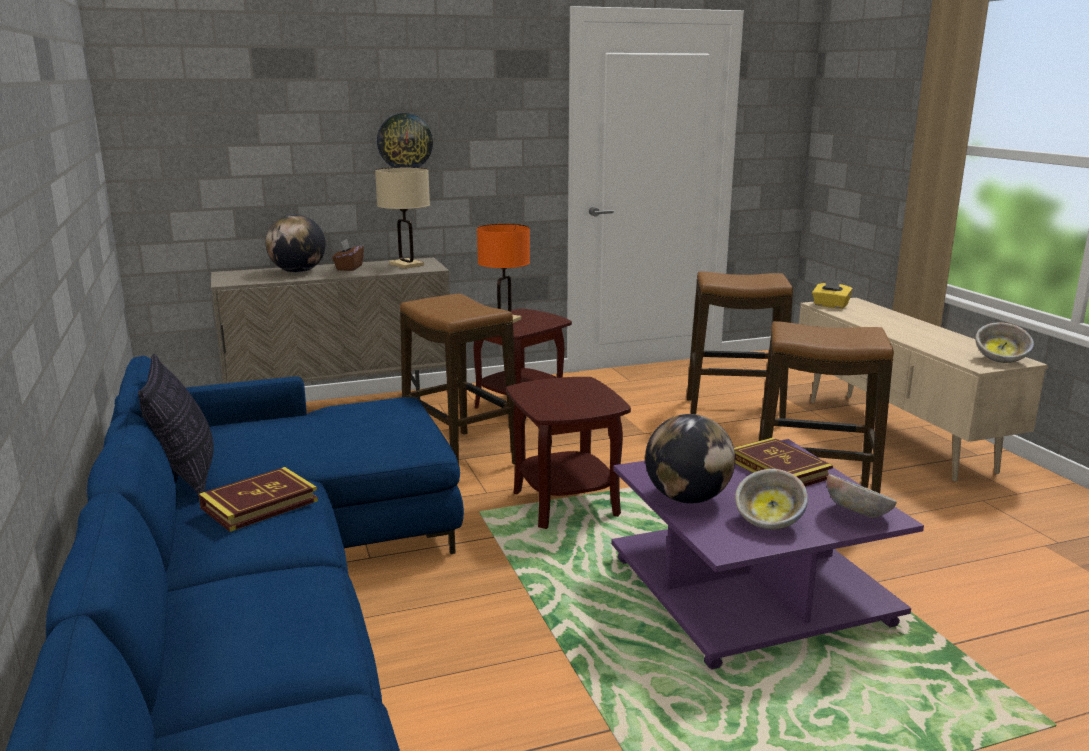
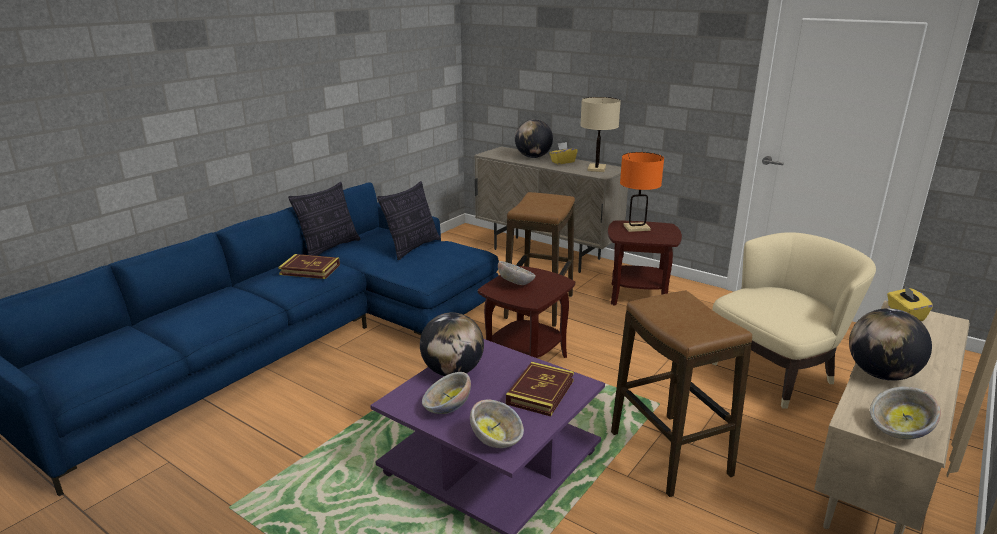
camera: 55 degrees right, 5 degrees up
brown tissue box [332,239,364,271] -> yellow tissue box [549,142,578,164]
wall clock [377,113,433,167] -> none
stool [687,272,793,419] -> beige armchair [712,232,876,409]
none -> pillow [377,181,440,260]
none -> bowl [498,261,536,285]
none -> globe [849,308,932,381]

